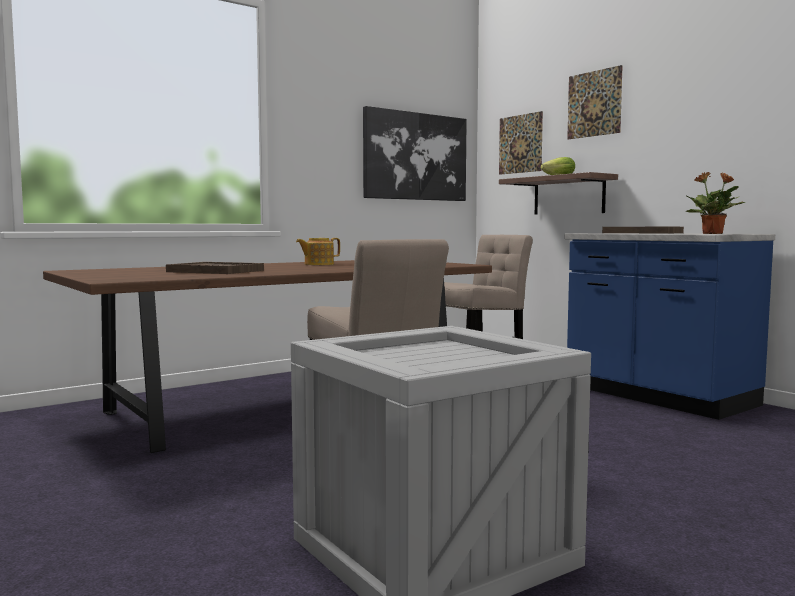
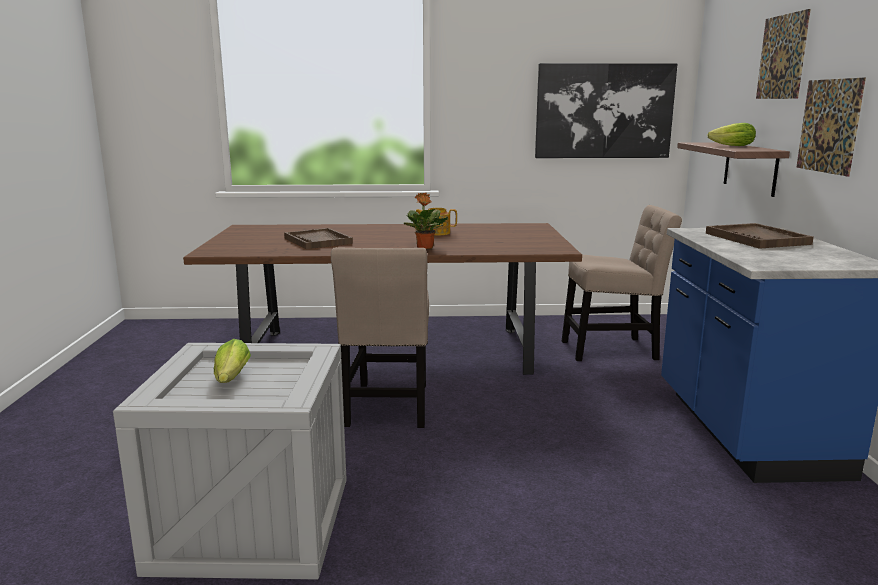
camera: 35 degrees right, 10 degrees up
picture [499,111,543,175] -> picture moved to [796,78,866,176]
potted plant [685,172,745,234] -> potted plant moved to [404,193,448,249]
none -> lettuce [214,339,251,383]

